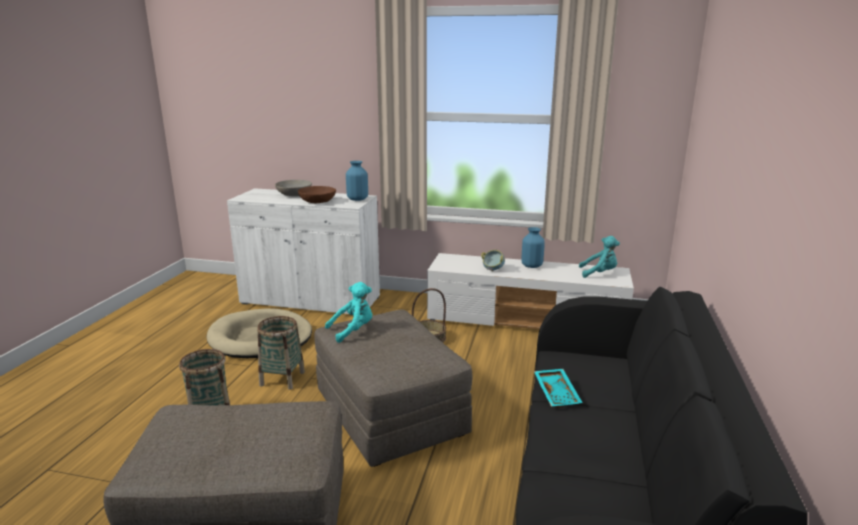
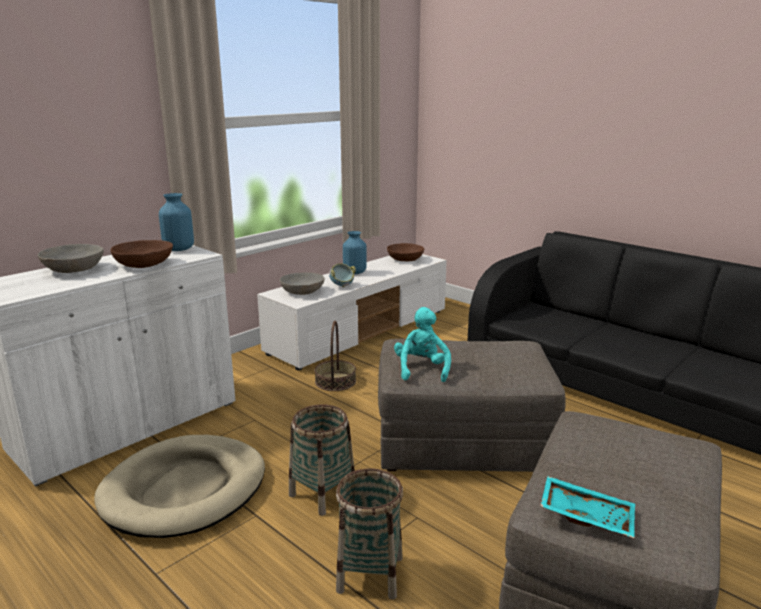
camera: 60 degrees left, 0 degrees up
turquoise tray [534,369,583,408] -> turquoise tray moved to [540,476,635,538]
turquoise plush toy [579,236,620,278] -> brown bowl [387,243,424,261]
none -> grey bowl [280,272,325,295]

